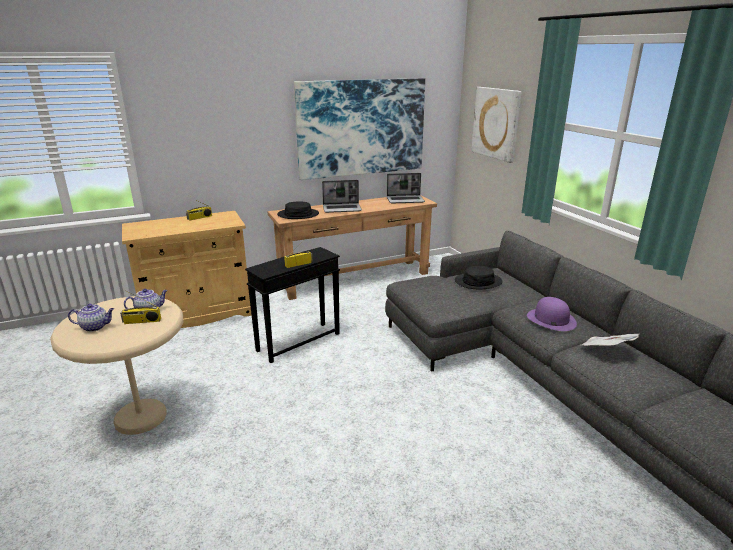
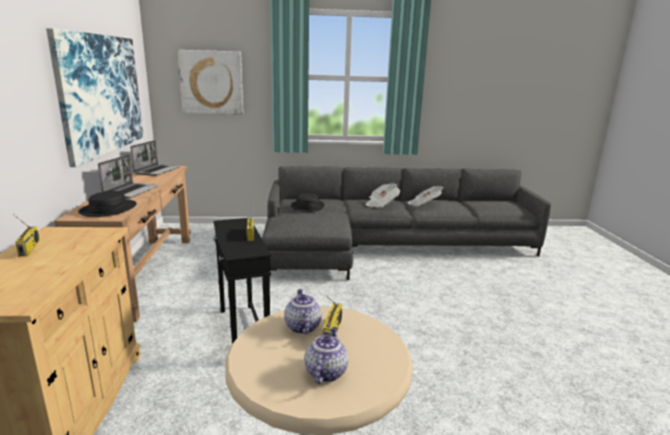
camera: 70 degrees left, 5 degrees down
purple hat [527,297,577,331] -> newspaper [366,183,400,207]

